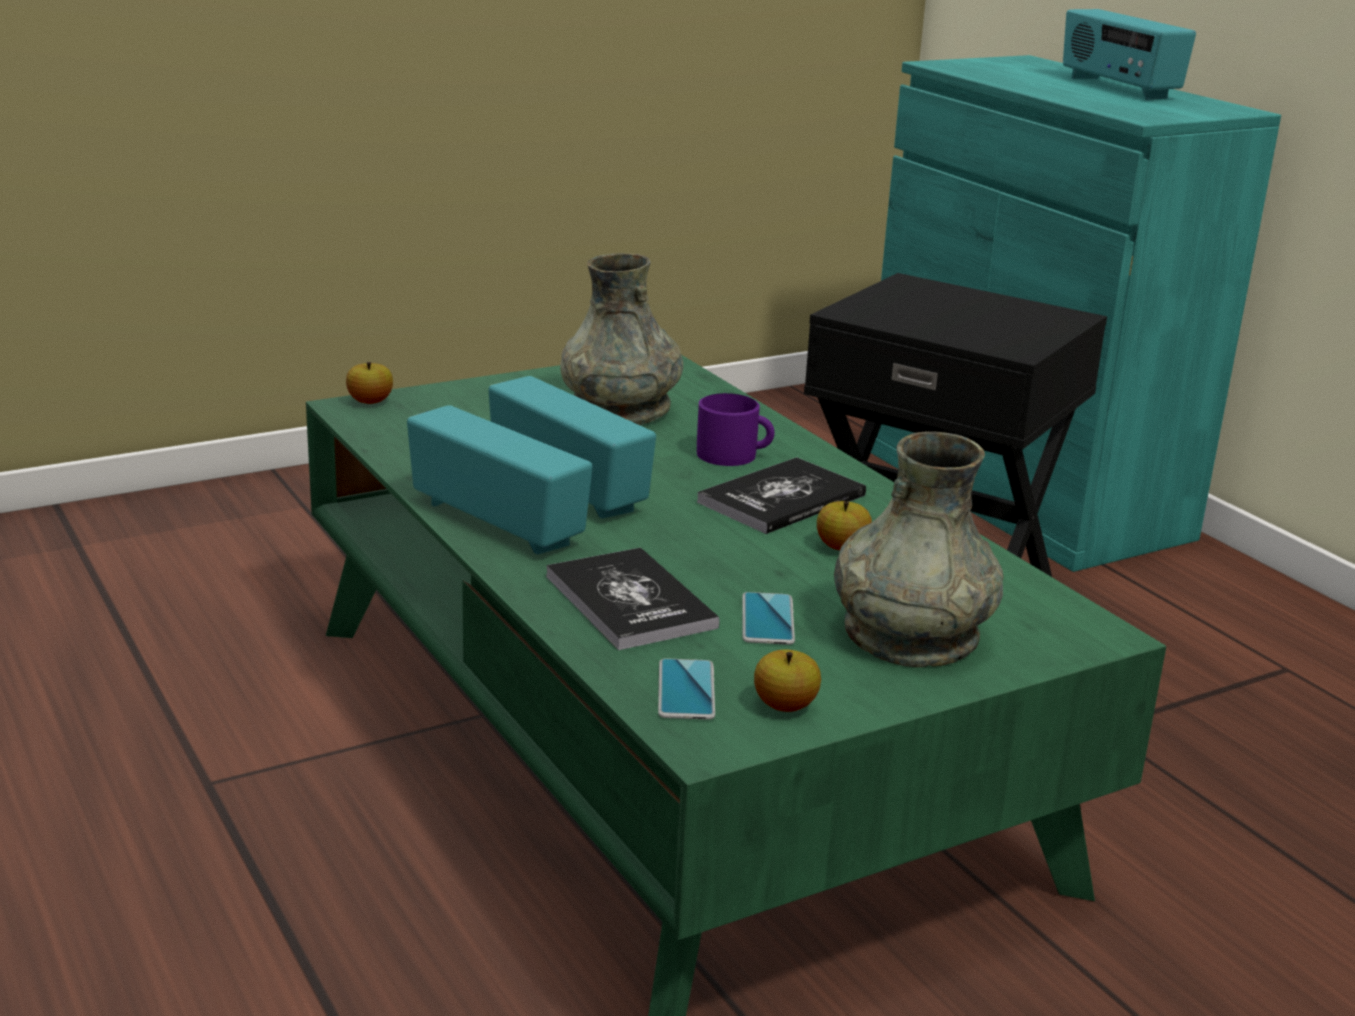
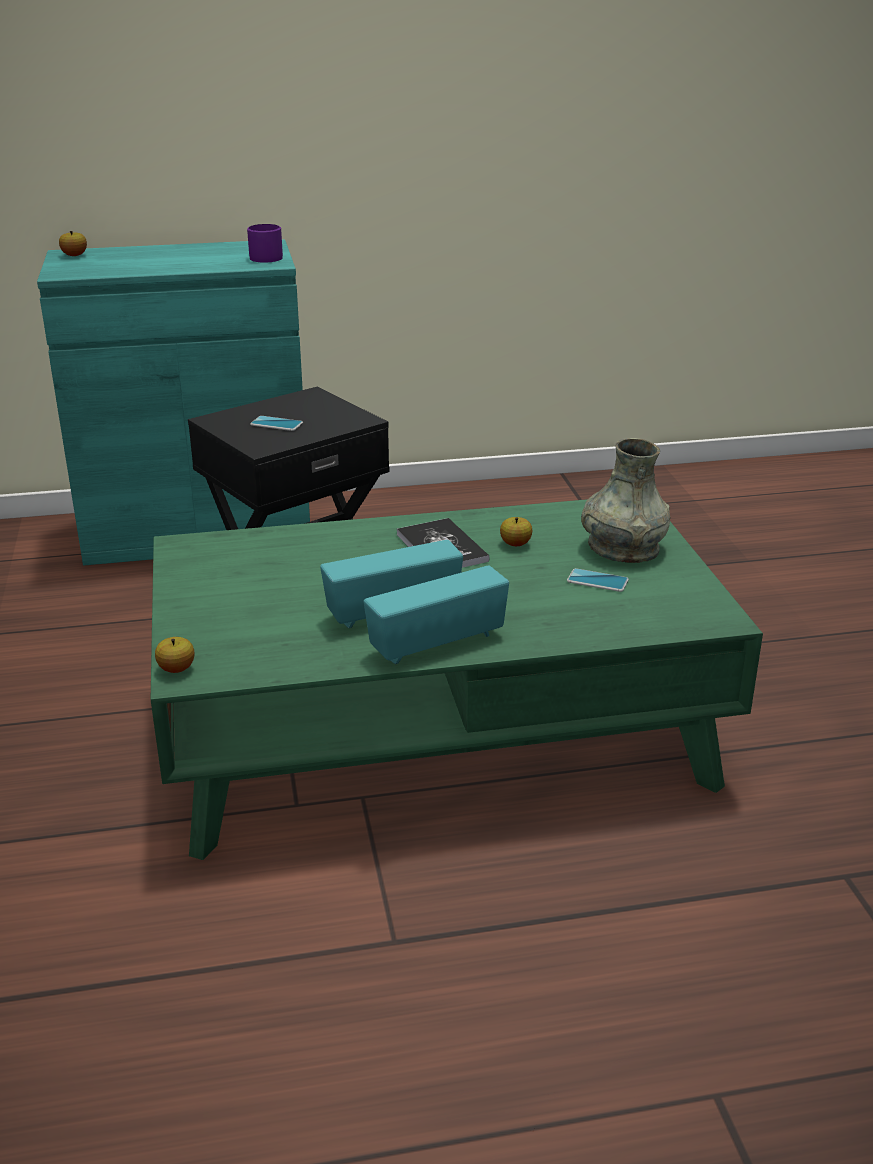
camera: 70 degrees left, 5 degrees up
book [546,548,720,650] -> none
grey vase [560,253,683,425] -> none
phone [658,658,715,720] -> phone moved to [250,416,303,431]
purple mug [697,393,775,466] -> purple mug moved to [247,224,283,263]
apple [754,650,821,712] -> apple moved to [59,231,87,256]
radio [1063,9,1196,100] -> none

